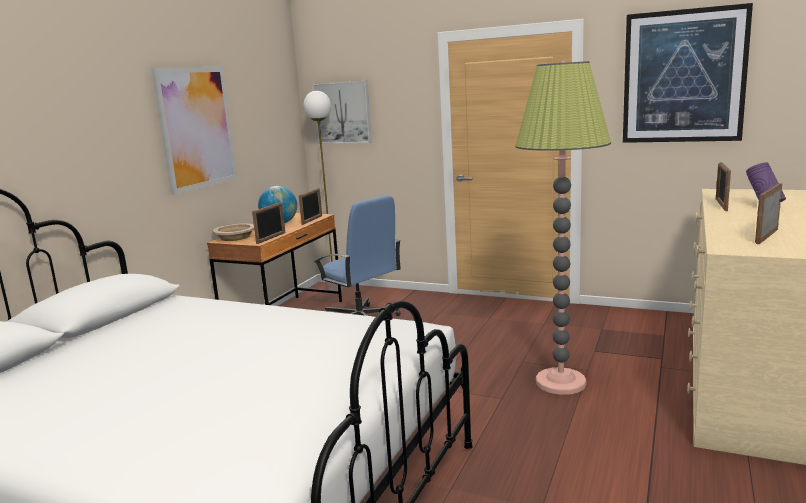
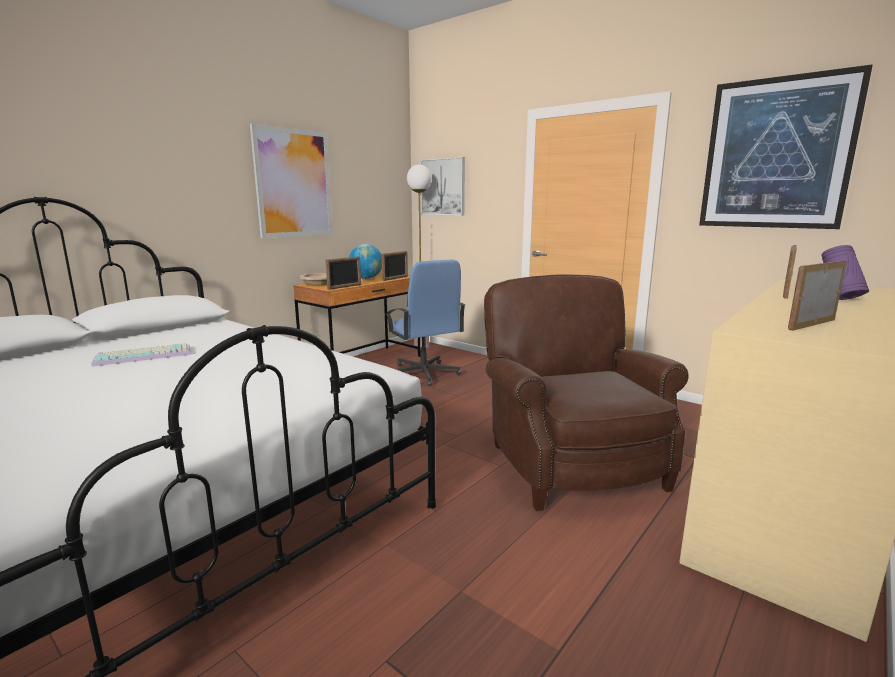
camera: 15 degrees right, 0 degrees up
floor lamp [515,61,611,395] -> brown armchair [484,274,689,511]
none -> keyboard [92,343,191,366]

